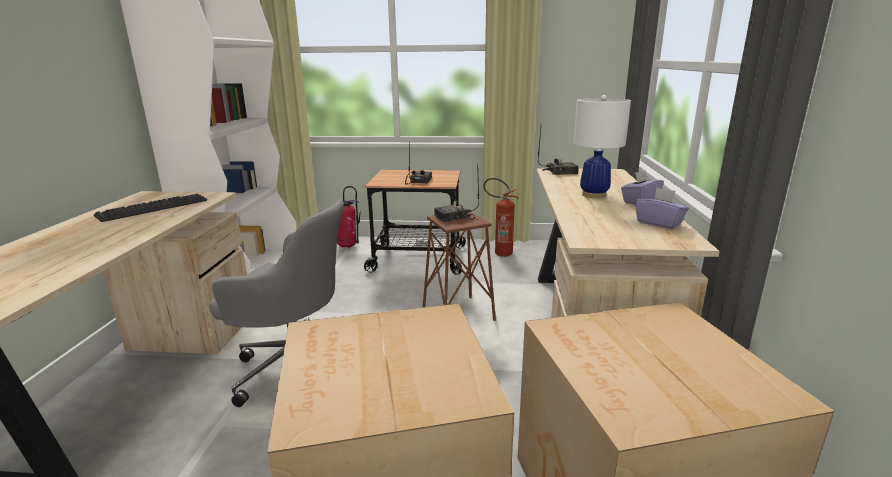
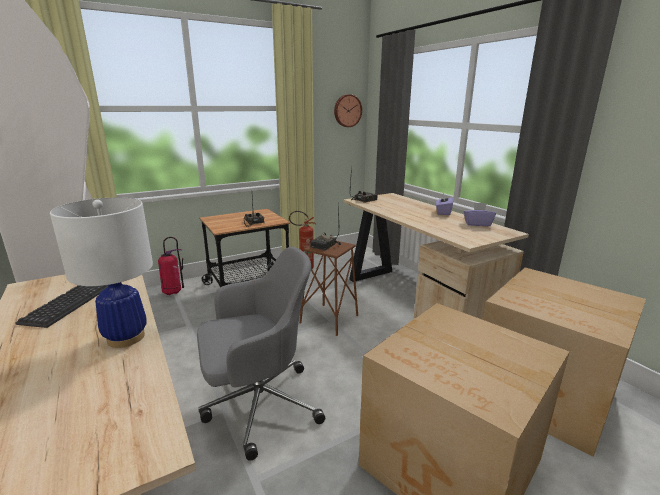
camera: 35 degrees left, 0 degrees up
white table lamp [573,95,631,198] -> white table lamp moved to [50,197,153,348]
none -> wall clock [334,94,362,127]

